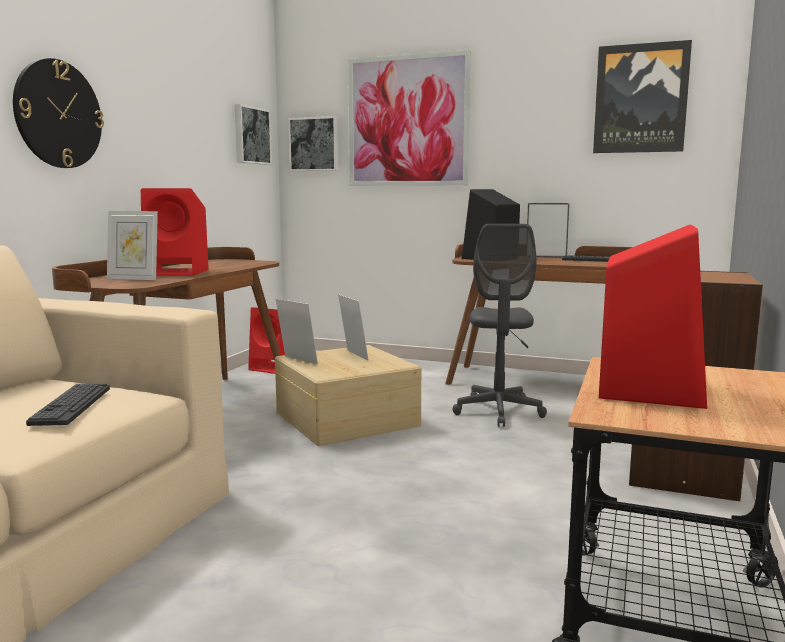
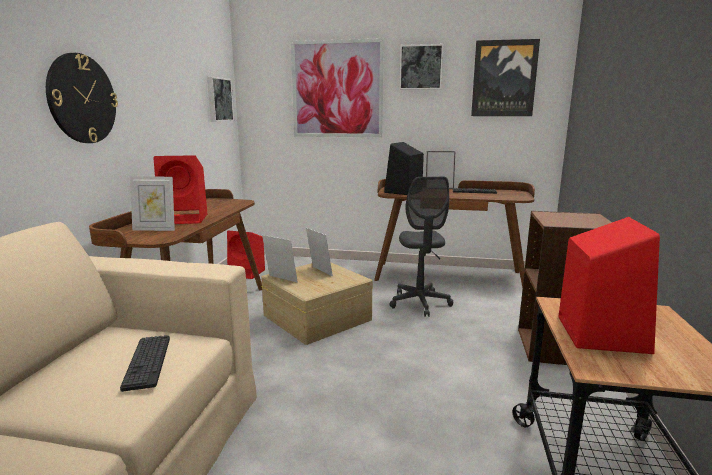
camera: 10 degrees left, 5 degrees up
picture [288,116,339,171] -> picture moved to [399,44,444,90]

